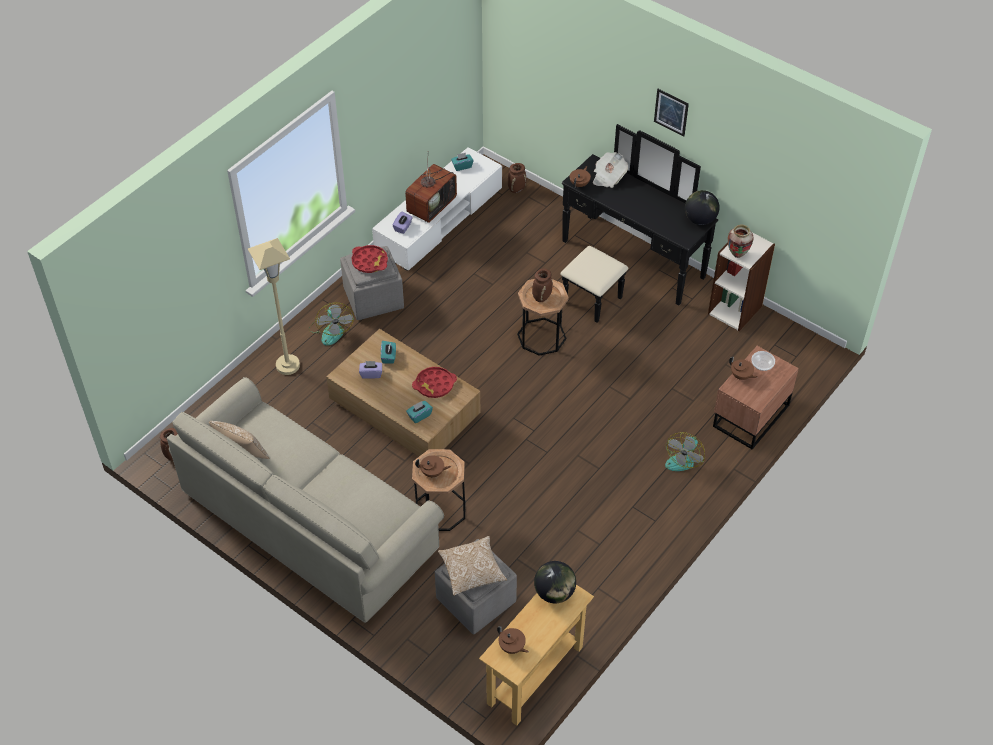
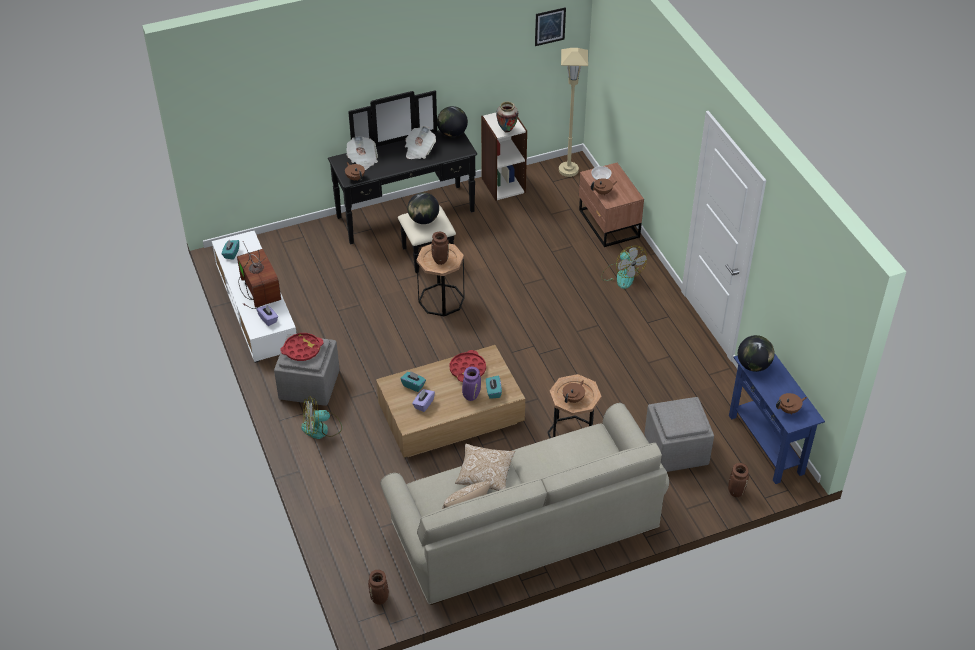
camera: 60 degrees left, 5 degrees down
beige floor lamp [248,238,300,375] -> beige floor lamp moved to [559,48,588,177]
fan [308,302,354,346] -> fan turned 150 degrees clockwise [301,396,342,439]
pillow [438,536,507,596] -> pillow moved to [455,444,515,491]
beige console table [479,585,594,726] -> blue console table [729,354,825,484]
brown vase [508,163,526,193] -> brown vase moved to [728,463,749,497]
picture [654,89,689,137] -> picture moved to [535,7,566,46]
none -> newspaper [405,126,436,159]
none -> globe [408,193,439,224]
none -> purple vase [462,367,481,401]

